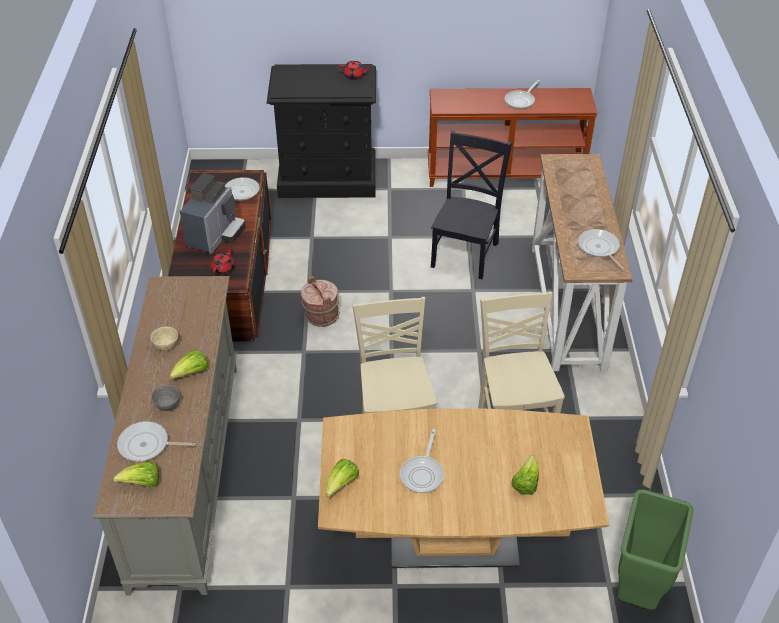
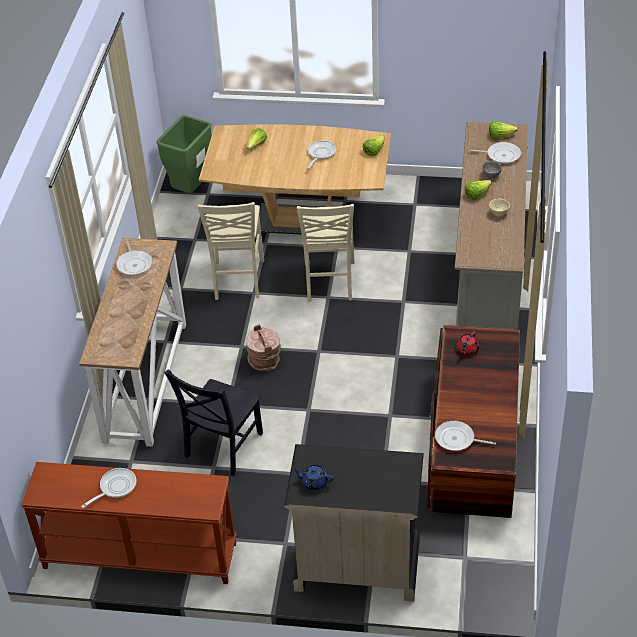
camera: 170 degrees left, 0 degrees up
coffee machine [180,173,246,254] -> none
brown bucket [301,276,340,327] -> brown bucket moved to [246,324,281,371]
red teapot [338,61,371,80] -> blue teapot [292,465,334,490]

